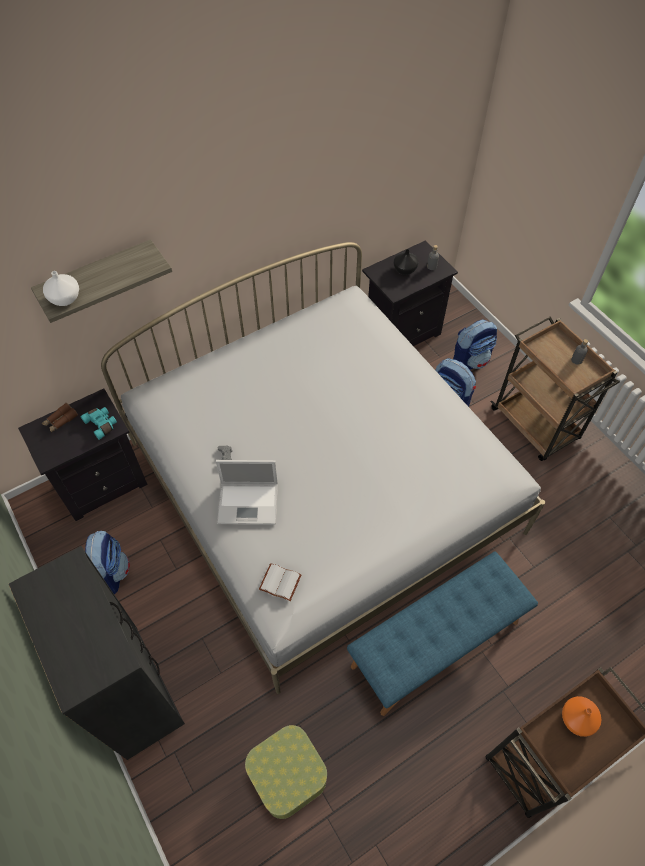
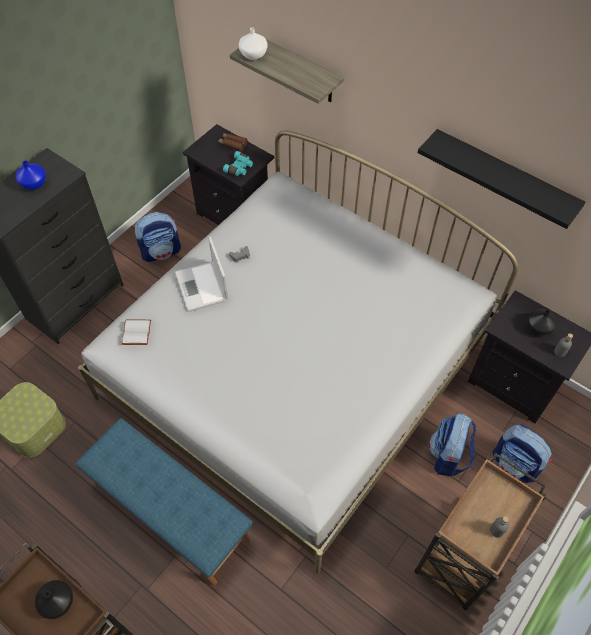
camera: 70 degrees right, 0 degrees up
orange vase [562,696,601,737] -> black vase [35,580,73,619]
none -> blue vase [16,161,46,190]
none -> black shelf [418,129,585,229]

